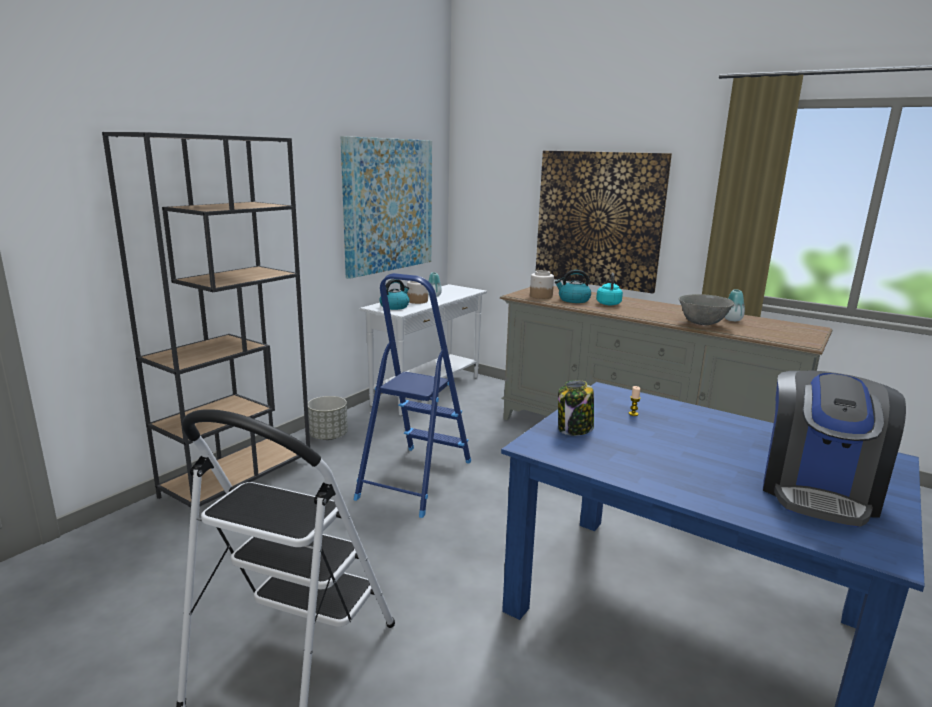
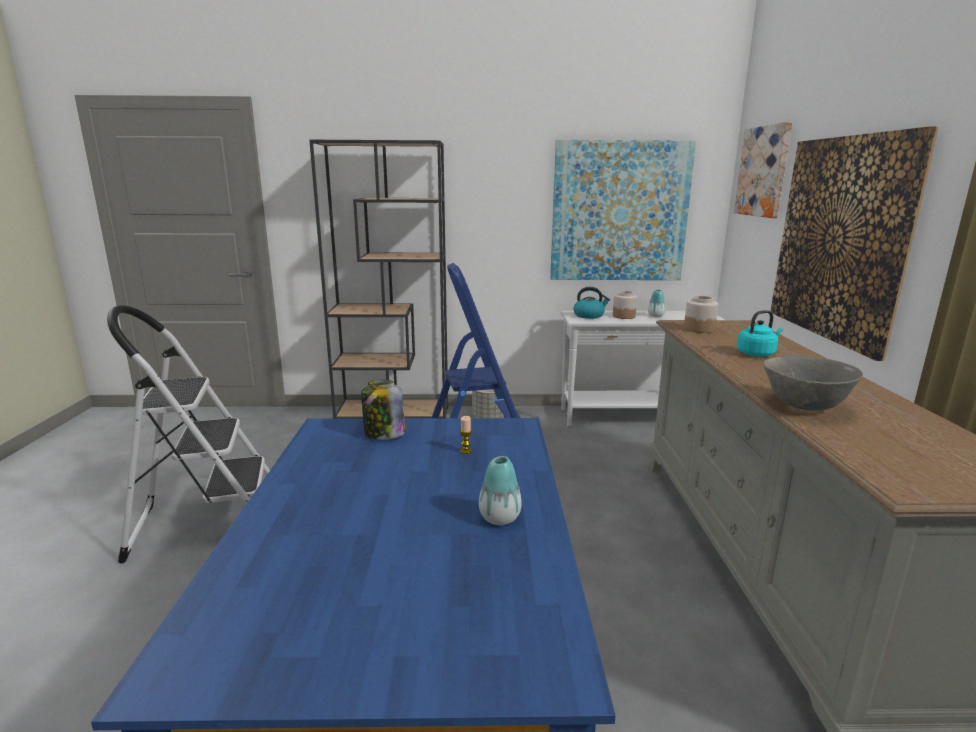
camera: 55 degrees right, 0 degrees up
kettle [555,270,591,303] -> none
vase [724,289,745,321] -> vase moved to [479,456,522,525]
coffee machine [763,371,906,527] -> none
none -> picture [734,122,793,218]

